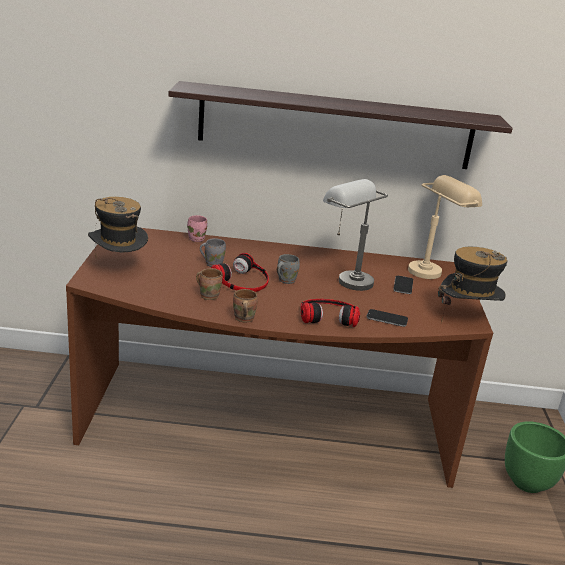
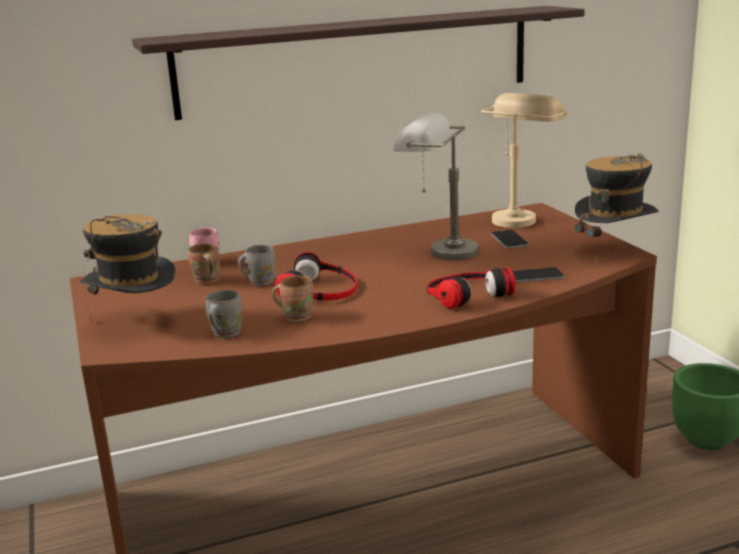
camera: 20 degrees left, 5 degrees down
brown mug [233,289,258,322] -> brown mug moved to [188,243,220,284]
grey mug [277,254,300,284] -> grey mug moved to [205,290,242,338]

